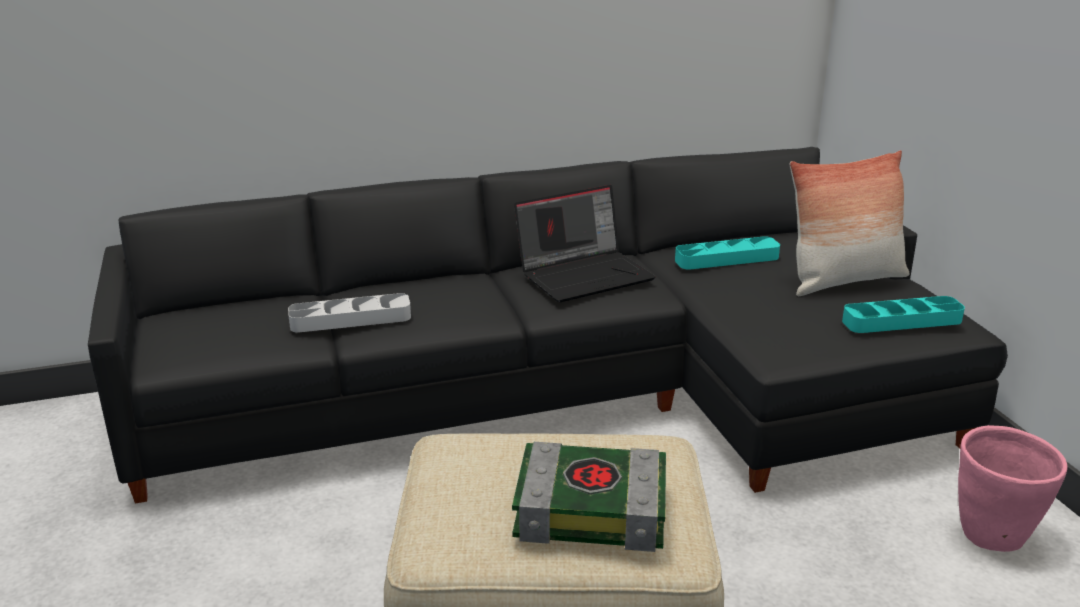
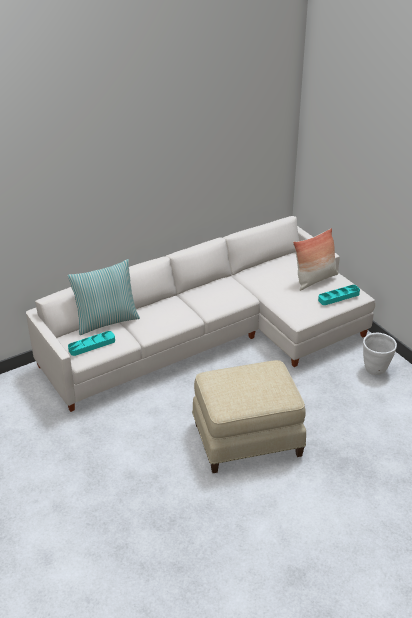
camera: 15 degrees left, 10 degrees up
black sofa [88,147,1008,504] -> white sofa [26,216,376,412]
grey tray [288,293,411,332] -> none
book [512,442,666,552] -> none
laptop [514,185,656,302] -> none
turquoise tray [675,236,780,270] -> turquoise tray moved to [68,331,115,356]
pink planter [958,425,1068,552] -> white planter [363,333,397,375]
none -> pillow [67,259,140,335]

